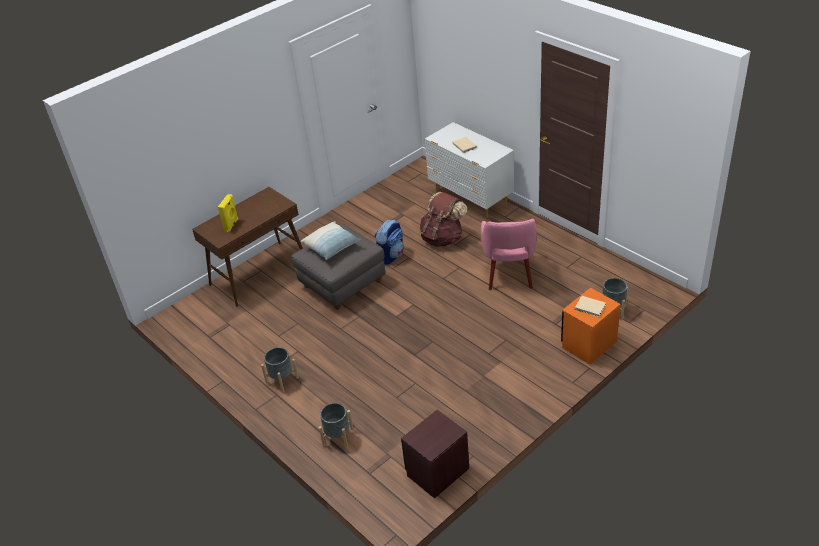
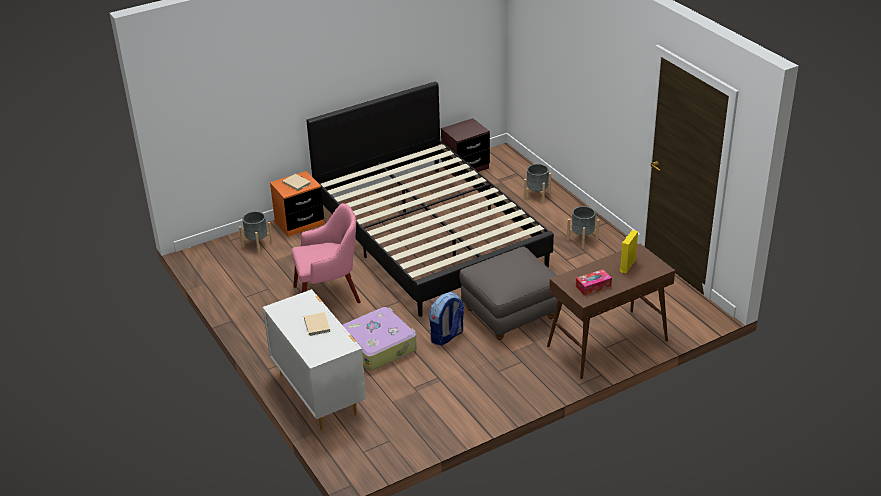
camera: 170 degrees left, 5 degrees down
pillow [300,221,361,260] -> none
brown backpack [420,192,467,247] -> suitcase [343,307,417,371]
pink armchair [481,219,537,290] -> pink armchair turned 60 degrees clockwise [292,203,361,303]
none -> black bed [306,82,554,317]
none -> tissue box [576,269,612,295]

